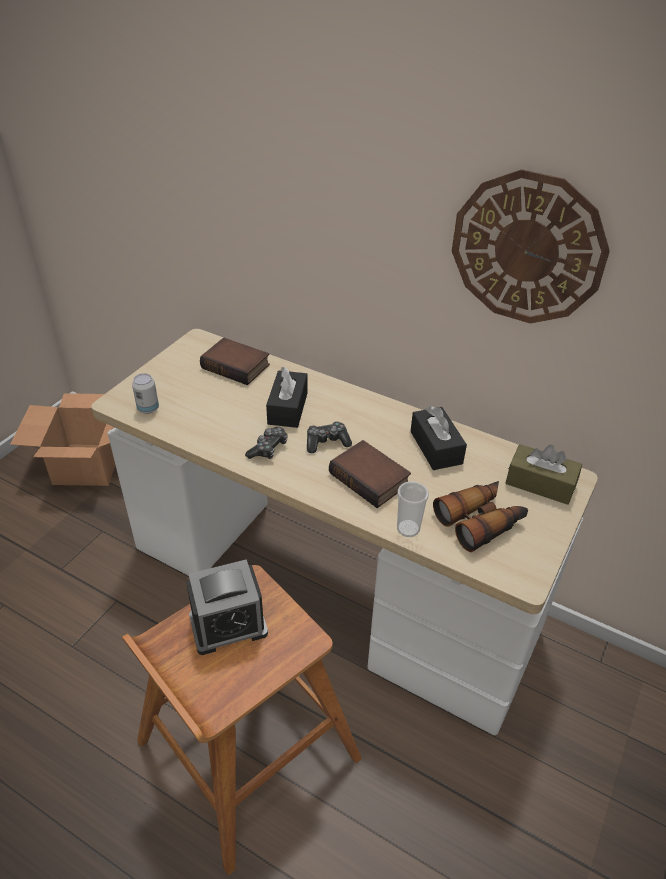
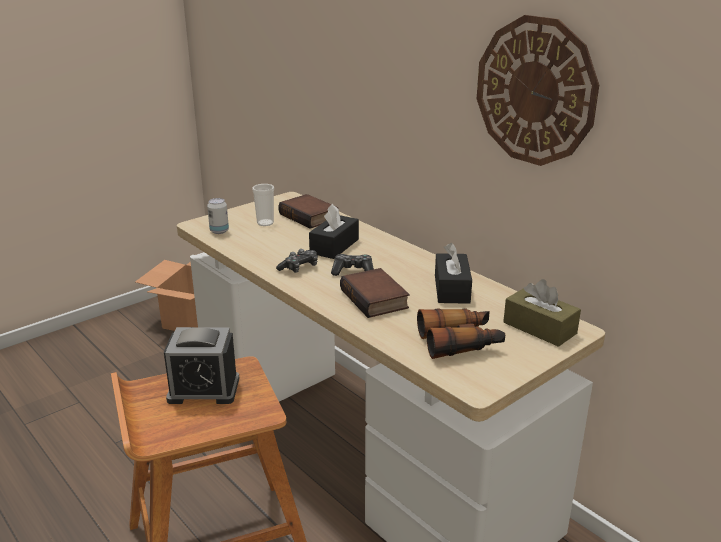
camera: 20 degrees right, 15 degrees down
cup [397,481,429,537] -> cup moved to [252,184,274,226]

